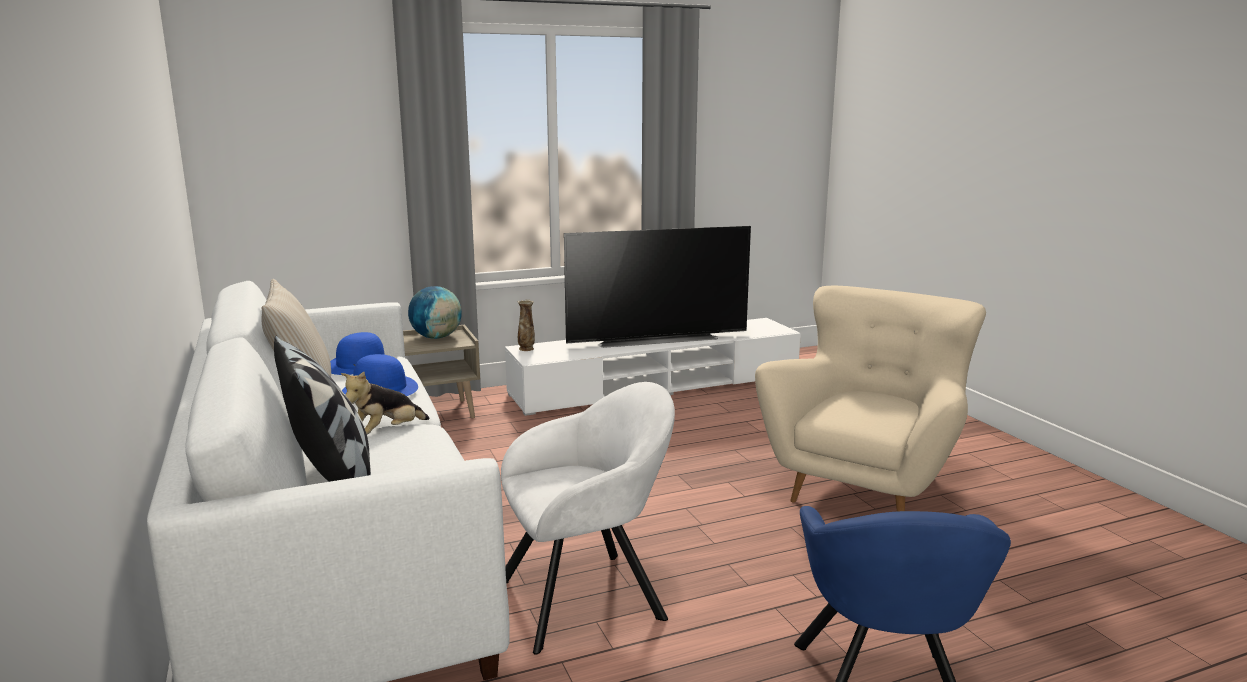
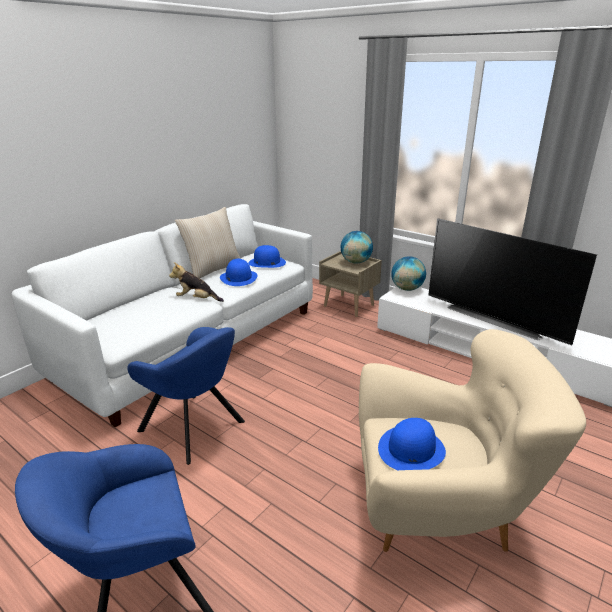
camera: 60 degrees right, 10 degrees up
pillow [274,336,371,482] -> none
white armchair [501,382,675,655] -> blue armchair [127,327,245,465]
vase [517,299,535,351] -> globe [391,256,426,291]
none -> blue hat [378,418,446,470]

